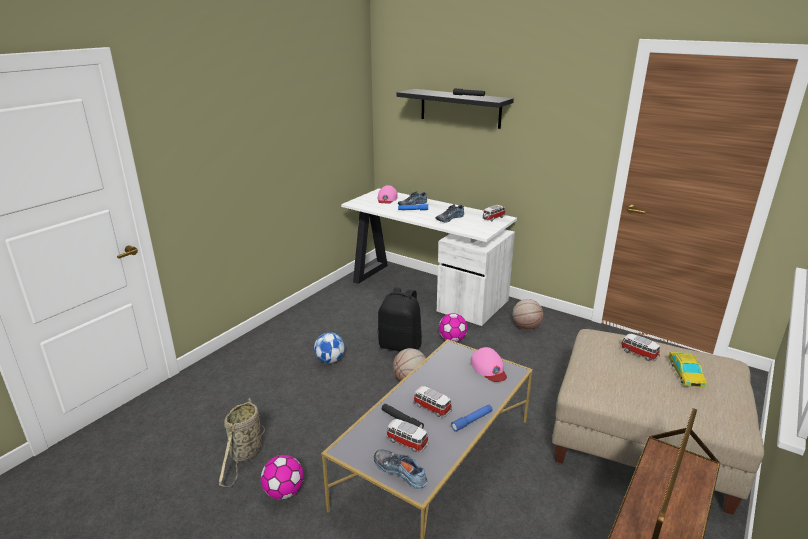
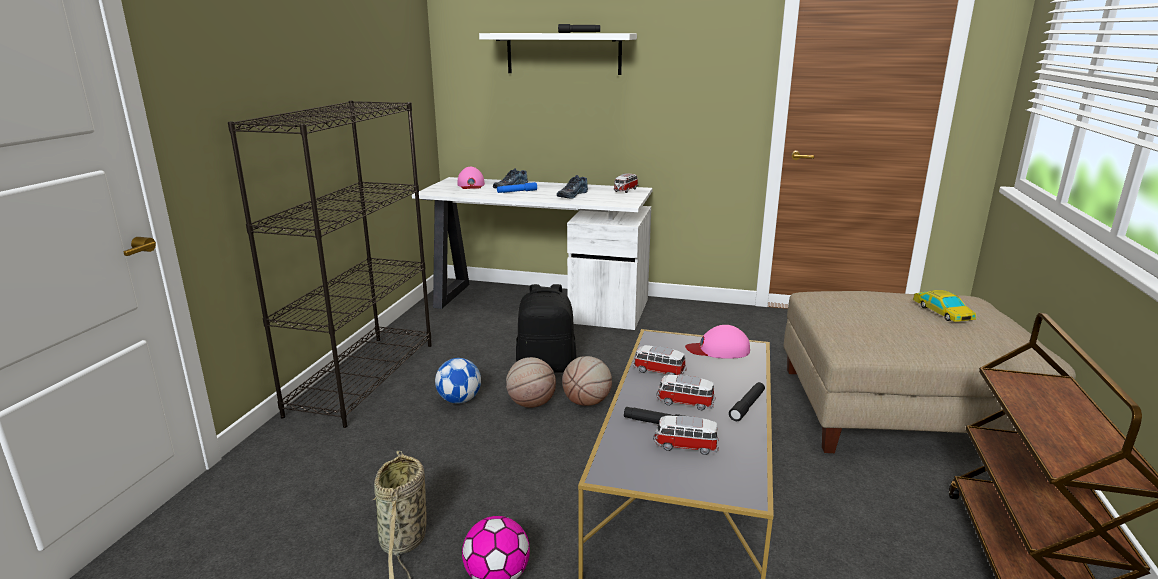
camera: 20 degrees left, 5 degrees down
shoe [374,450,427,489] -> none
black shelf [397,89,514,129] -> white shelf [479,33,637,75]
football [439,313,468,342] -> none
blue flashlight [451,405,493,432] -> black flashlight [729,382,765,421]
pink cap [471,347,507,382] -> pink cap turned 135 degrees clockwise [685,325,750,359]
basketball [513,299,544,329] -> basketball moved to [506,357,556,408]
toy car [620,334,660,361] -> toy car moved to [633,345,687,375]
none -> black bookcase [228,101,432,428]

